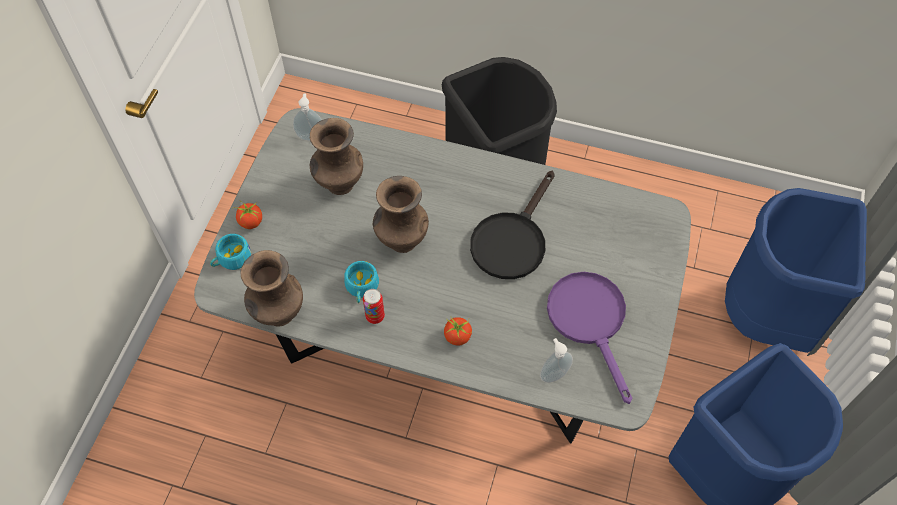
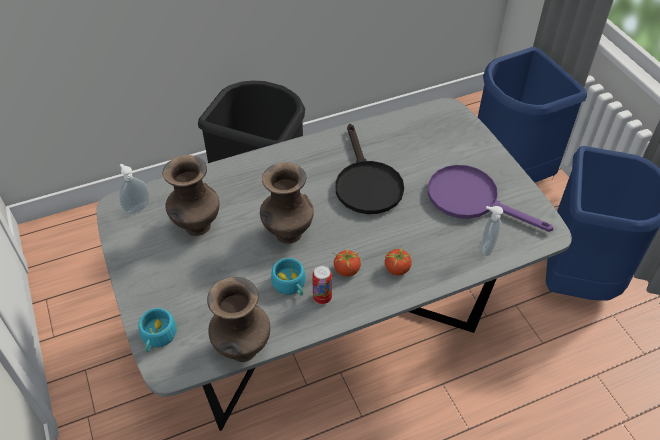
camera: 40 degrees left, 10 degrees down
tomato [232,199,262,229] -> tomato moved to [333,247,362,277]

